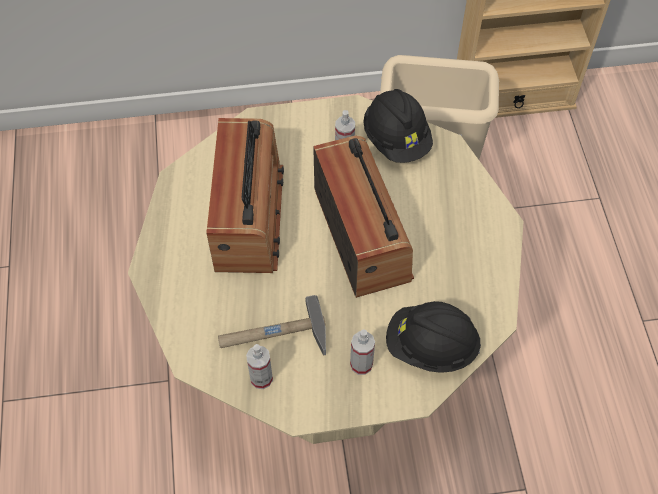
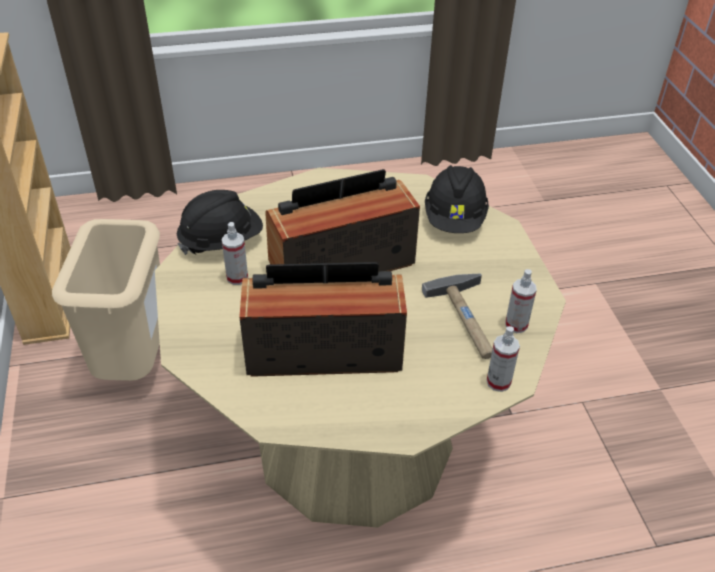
camera: 95 degrees left, 15 degrees down
spray bottle [350,329,375,375] -> spray bottle moved to [487,326,520,392]

